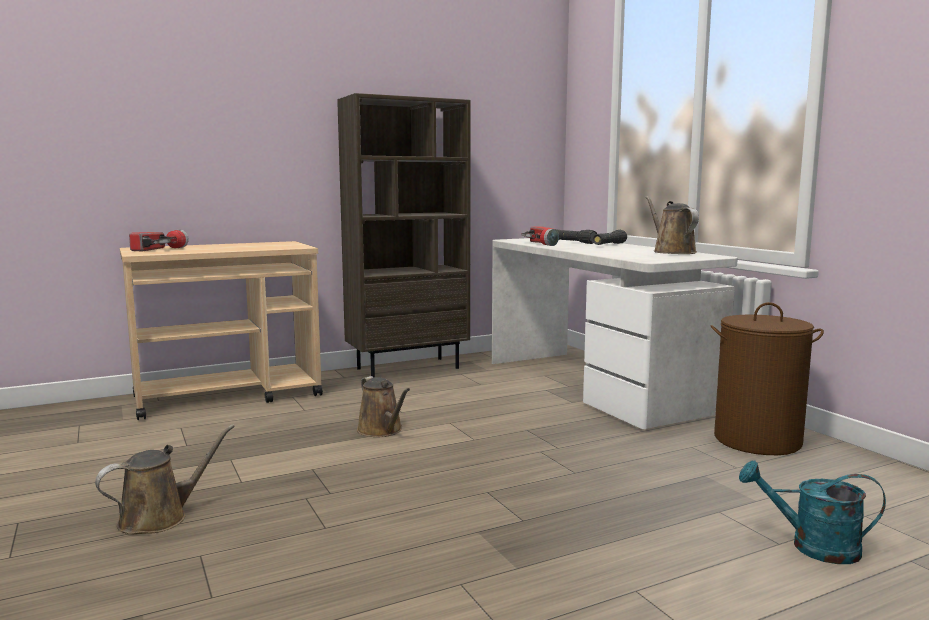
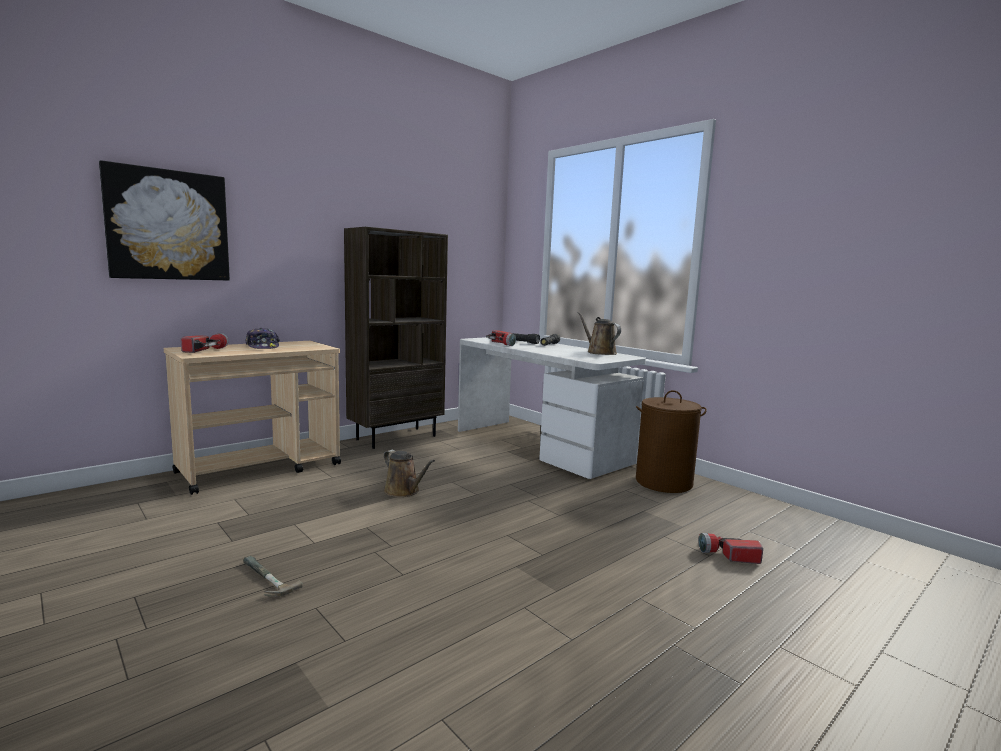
camera: 15 degrees left, 0 degrees up
brown watering can [95,424,235,534] -> hammer [243,555,303,597]
turquoise watering can [739,460,886,564] -> flashlight [699,533,763,564]
none -> picture [99,160,230,281]
none -> cap [245,328,280,349]

